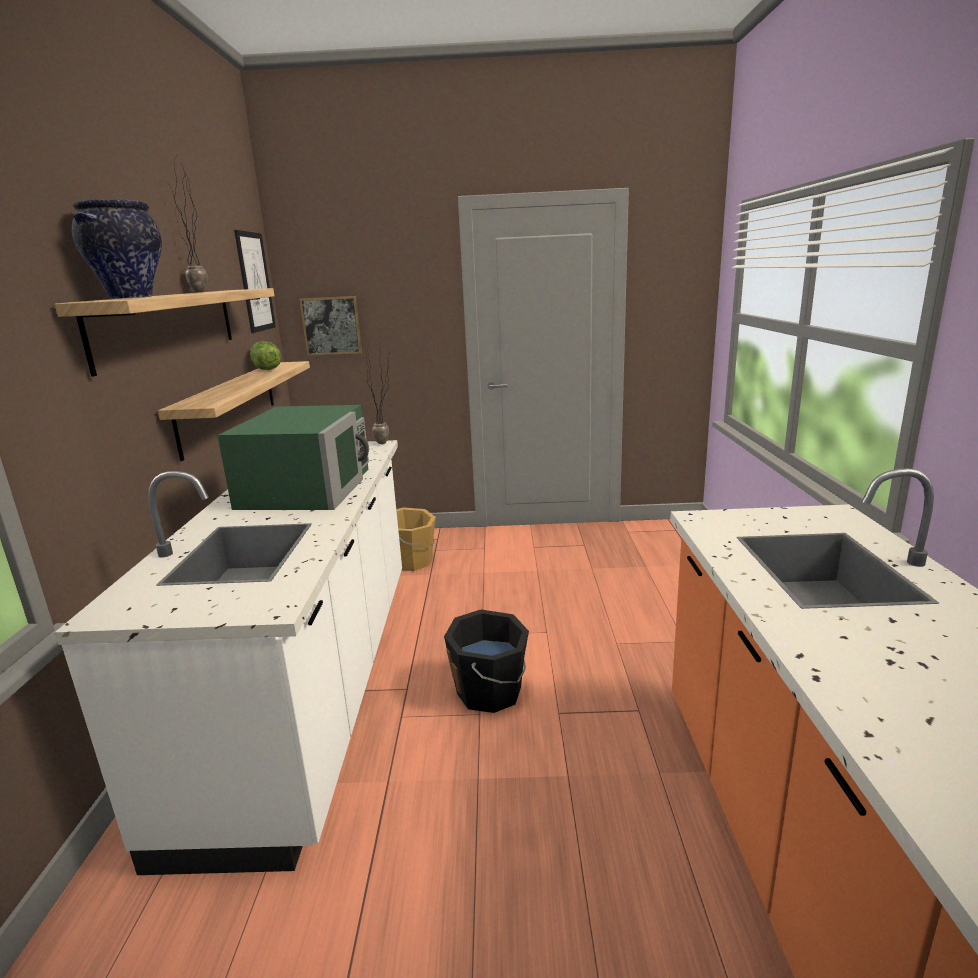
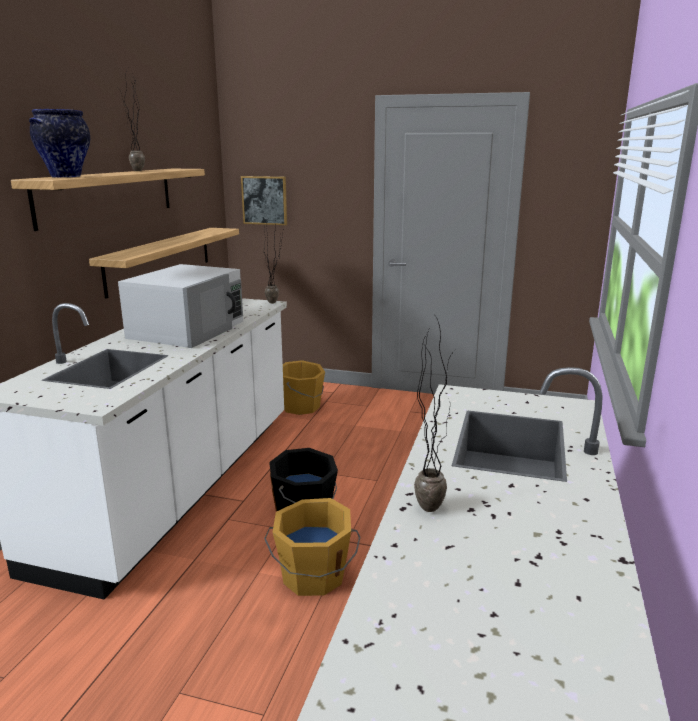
camera: 15 degrees right, 0 degrees up
green microwave [217,405,369,510] -> white microwave [118,264,243,348]
picture [234,230,276,333] -> none
lettuce [250,341,281,370] -> none
none -> orange bucket [264,498,360,596]
none -> potted plant [414,313,454,512]

